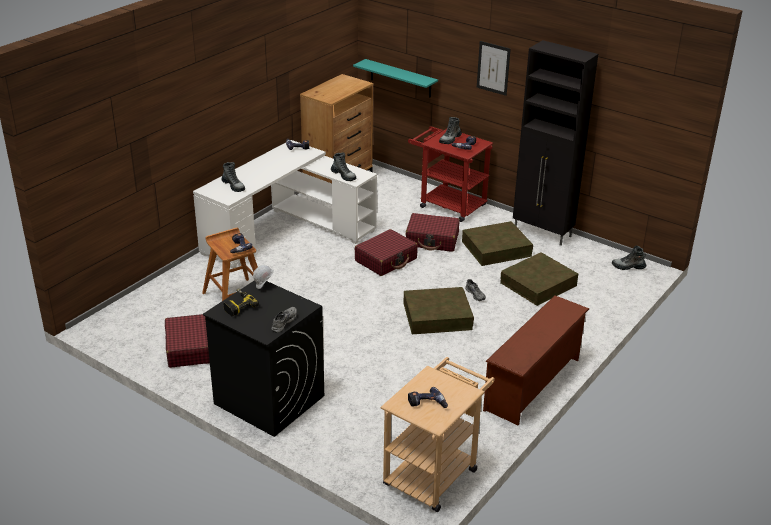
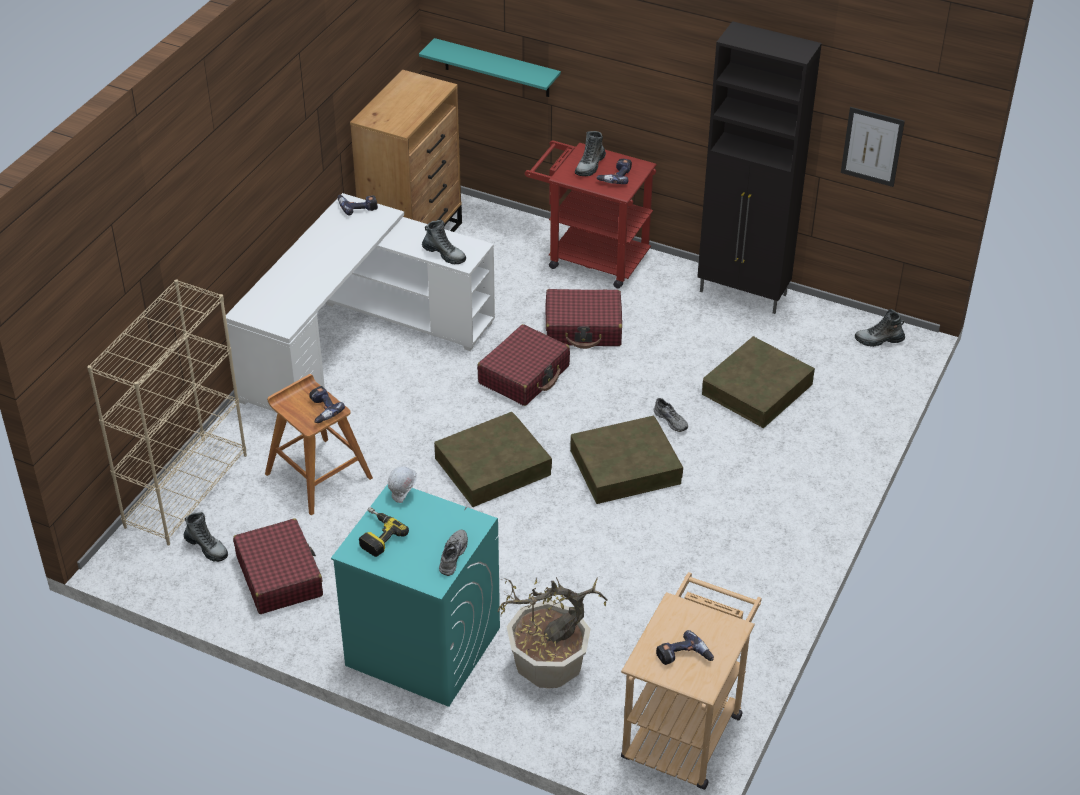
camera: 10 degrees left, 10 degrees up
black washing machine [203,280,324,437] -> turquoise washing machine [331,484,500,707]
boot [222,162,245,192] -> boot moved to [184,512,228,562]
brown storage box [462,221,533,266] -> brown storage box moved to [434,412,552,507]
picture [477,41,511,96] -> picture moved to [841,107,905,187]
brown shoe rack [483,295,589,425] -> none
none -> beige bookcase [87,279,247,545]
none -> potted plant [497,577,608,689]

